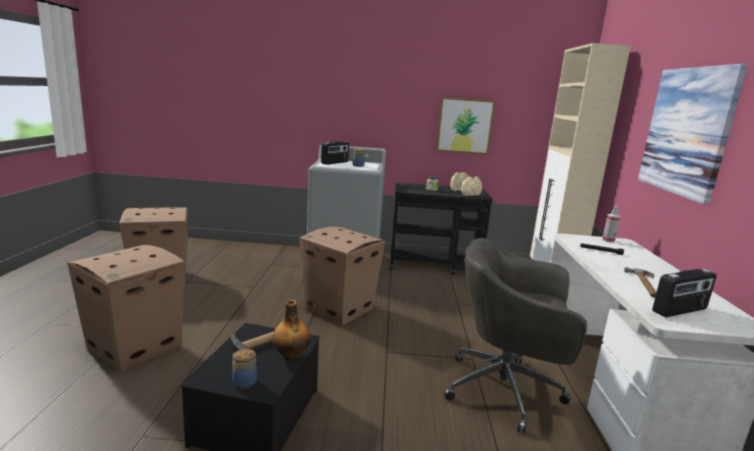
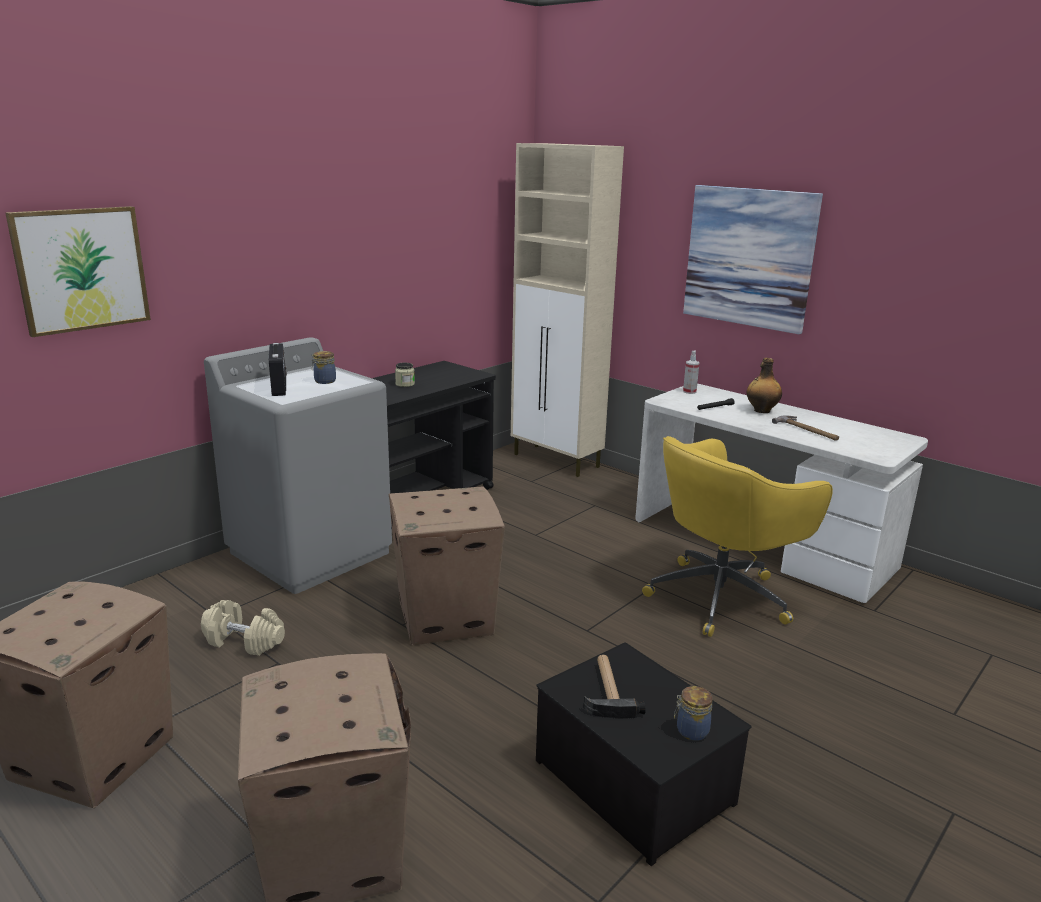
camera: 50 degrees left, 5 degrees up
bottle [272,300,311,362] -> bottle moved to [747,358,782,413]
picture [436,97,496,155] -> picture moved to [5,206,151,337]
grey office chair [444,238,587,433] -> yellow office chair [642,436,833,637]
beige dumbbell [450,172,482,196] -> beige dumbbell moved to [201,600,285,656]
radio [652,269,717,317] -> none

